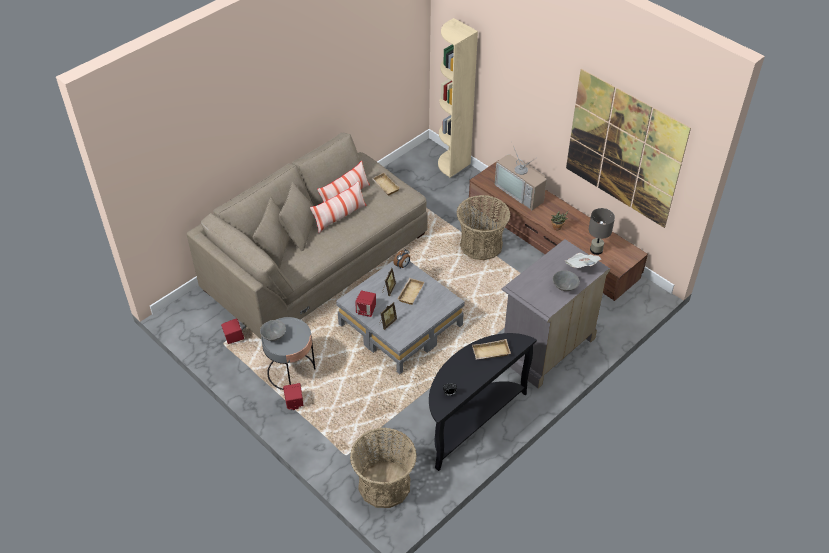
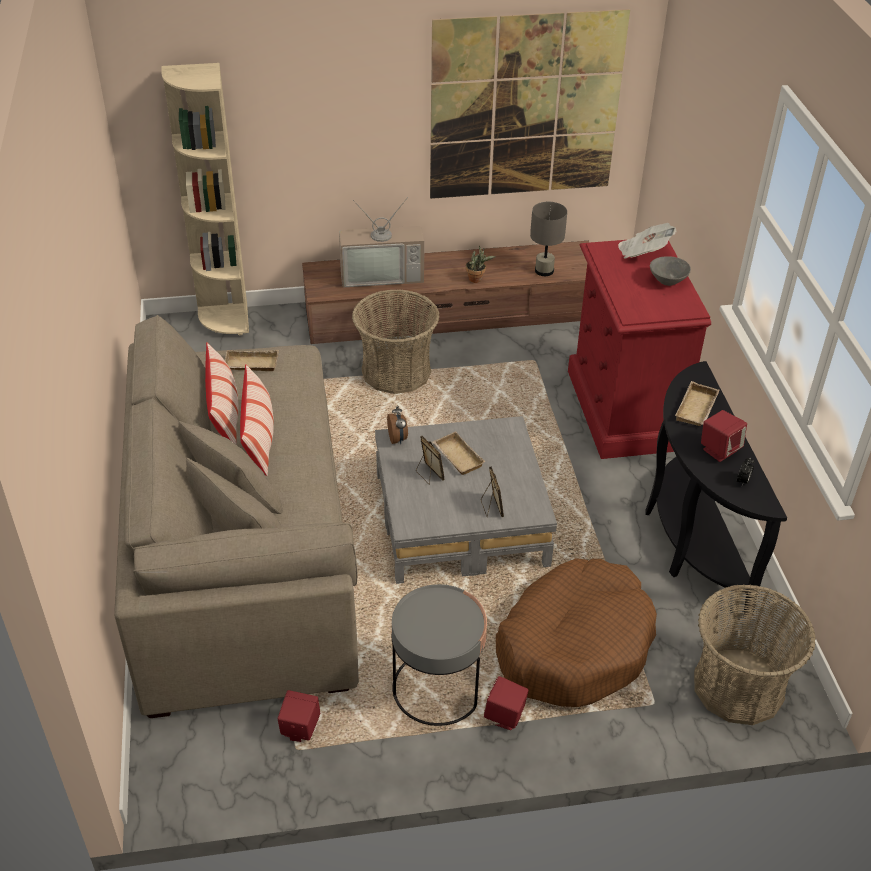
camera: 55 degrees left, 5 degrees down
grey bowl [260,320,286,341] -> none
red speaker [355,291,376,317] -> red speaker moved to [701,410,747,462]
grey dresser [501,239,611,388] -> red dresser [568,240,711,459]
none -> brown dog bed [496,558,657,707]

